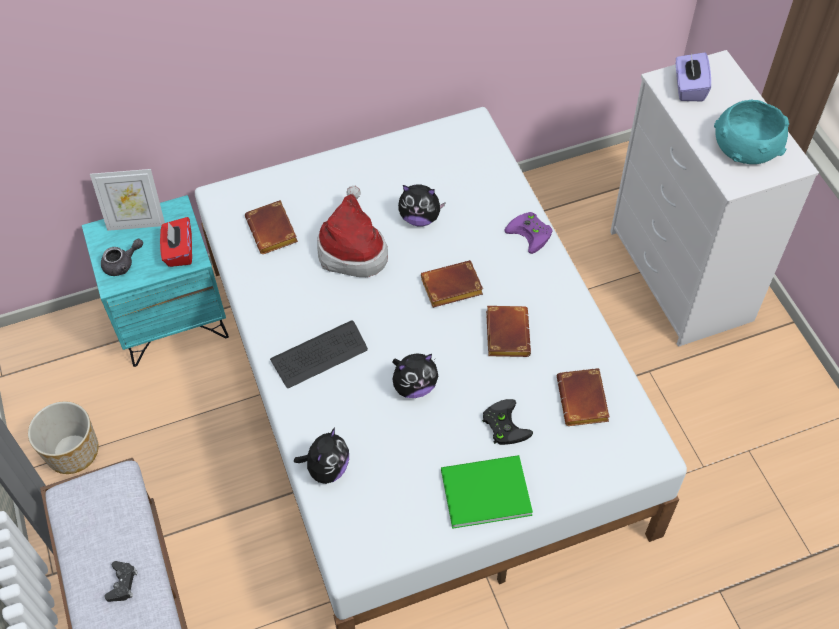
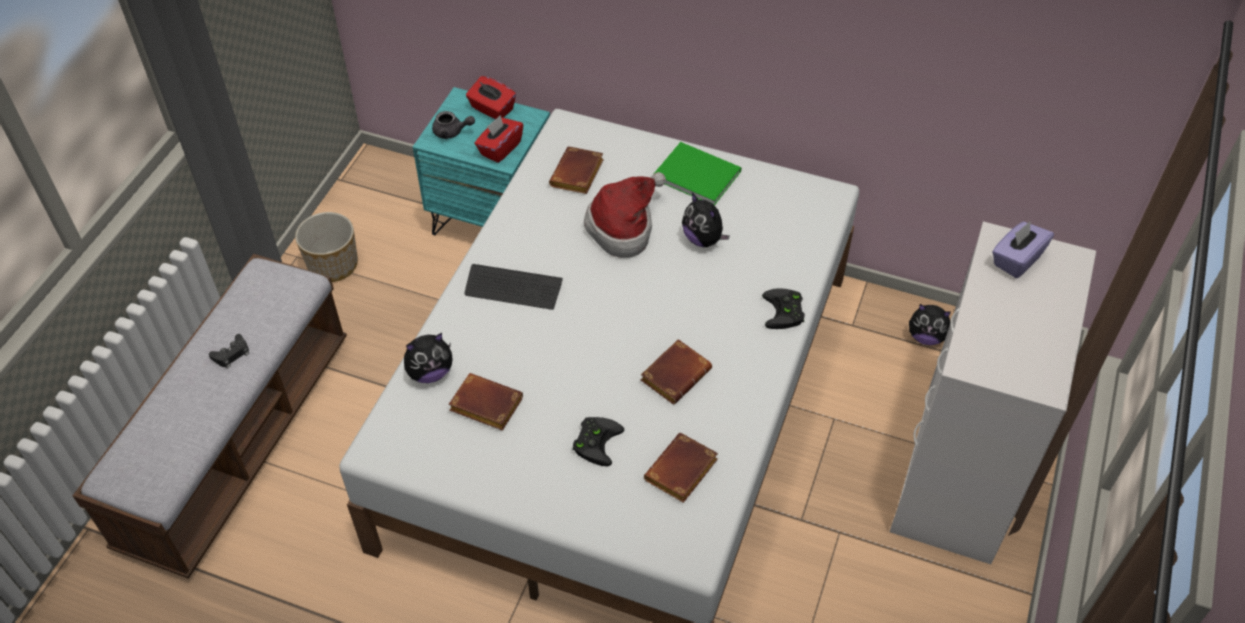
camera: 40 degrees right, 5 degrees down
picture frame [90,169,165,231] -> red tissue box [466,76,516,119]
plush toy [392,353,438,398] -> plush toy moved to [909,304,951,345]
brown book [421,260,483,308] -> brown book moved to [448,373,523,431]
green book [441,455,533,529] -> green book moved to [654,142,741,206]
purple game controller [504,212,553,254] -> black game controller [762,288,805,329]
turquoise bowl [714,100,789,164] -> none

